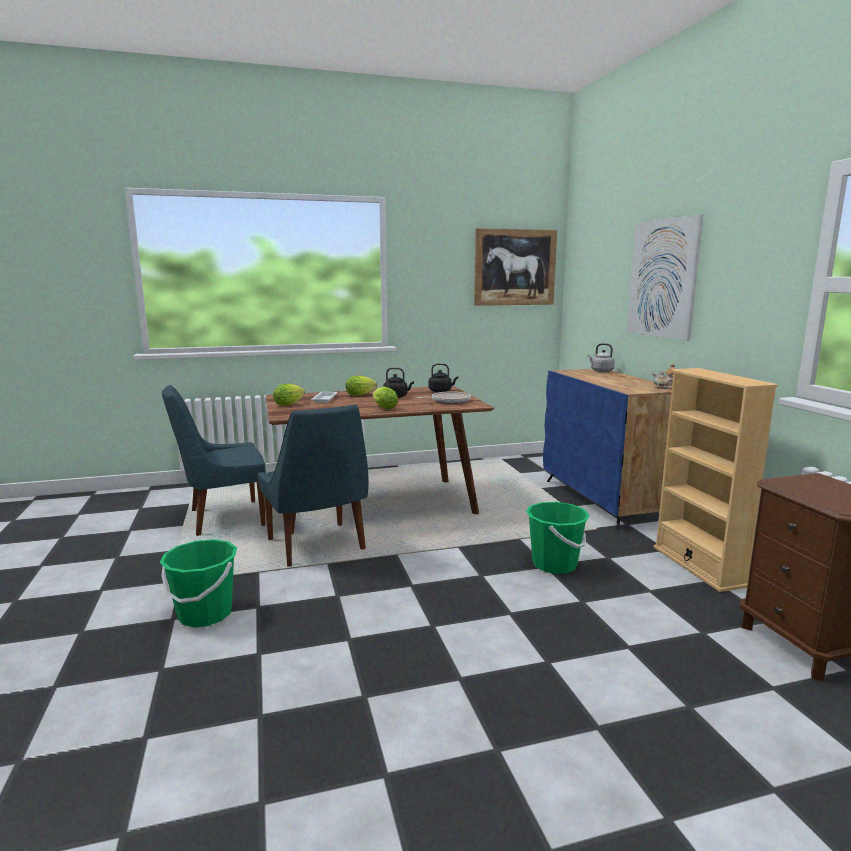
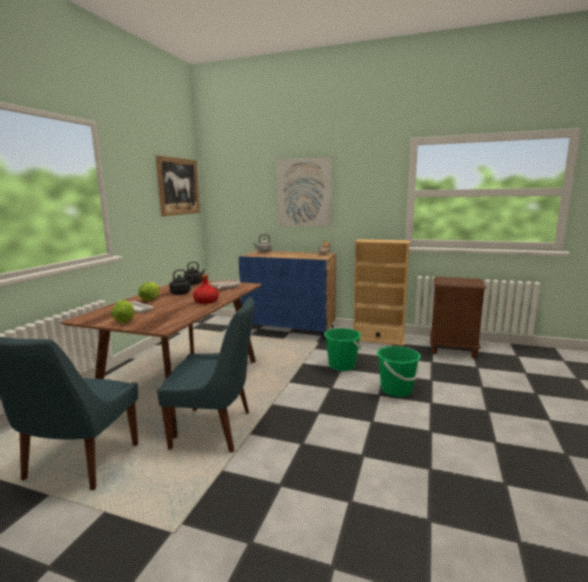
camera: 55 degrees left, 0 degrees up
green bucket [160,539,237,627] -> green bucket moved to [376,346,421,397]
lettuce [373,387,398,410] -> red bottle [193,274,219,304]

